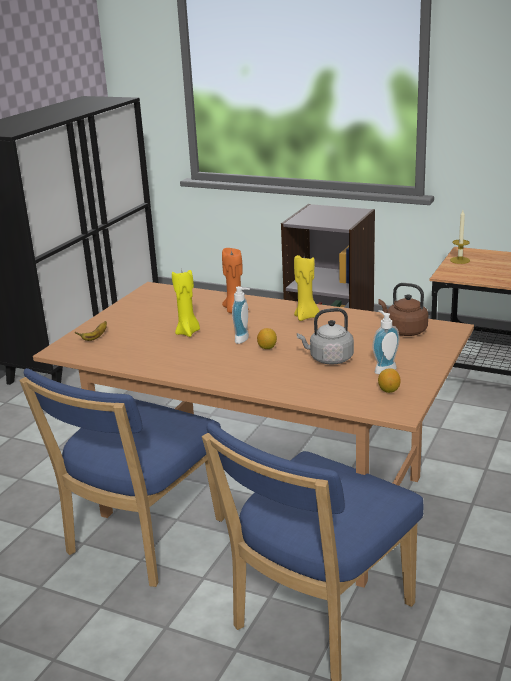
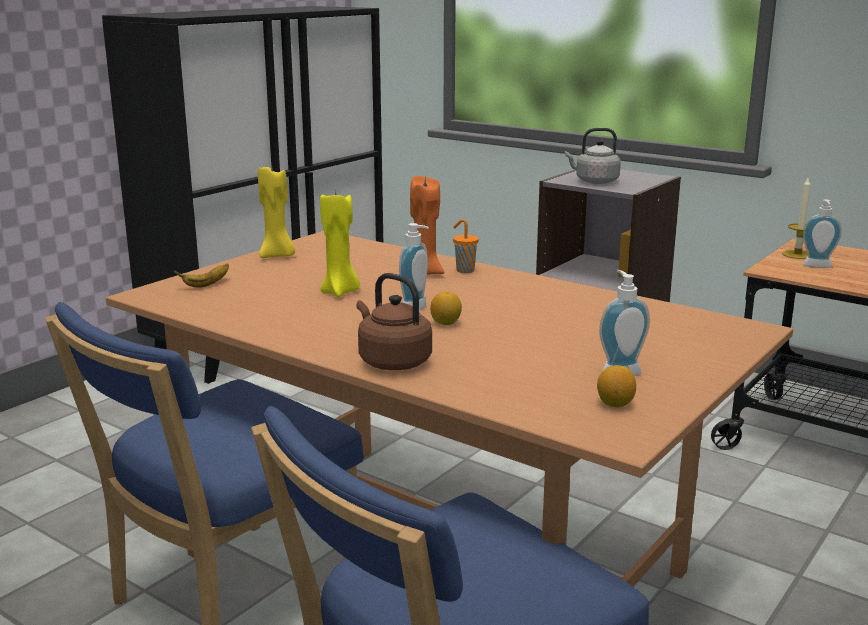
camera: 10 degrees right, 5 degrees down
yellow candle [294,255,319,321] -> yellow candle moved to [258,167,295,258]
grey kettle [297,308,354,364] -> grey kettle moved to [565,128,621,184]
brown kettle [378,283,428,336] -> brown kettle moved to [356,273,432,370]
none -> orange cup [453,219,479,273]
none -> soap dispenser [803,200,842,268]

